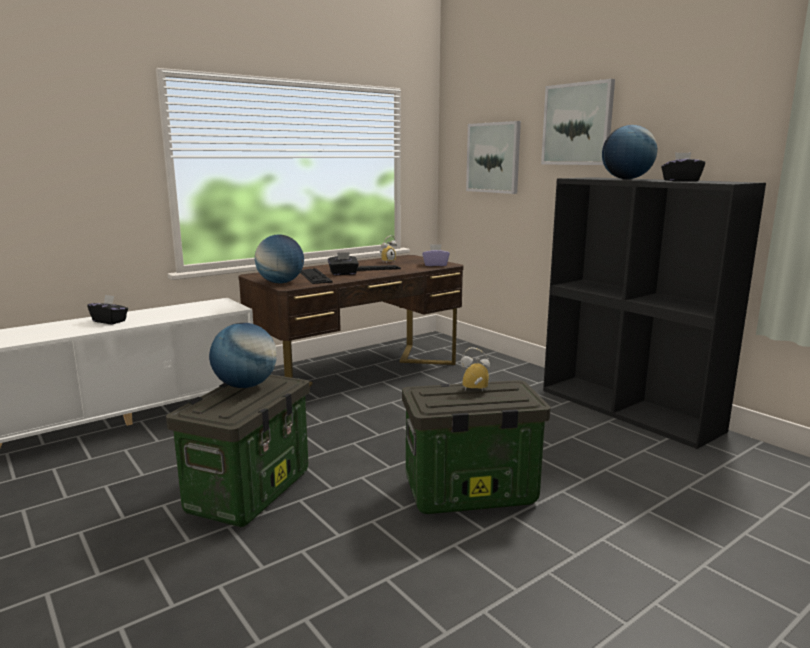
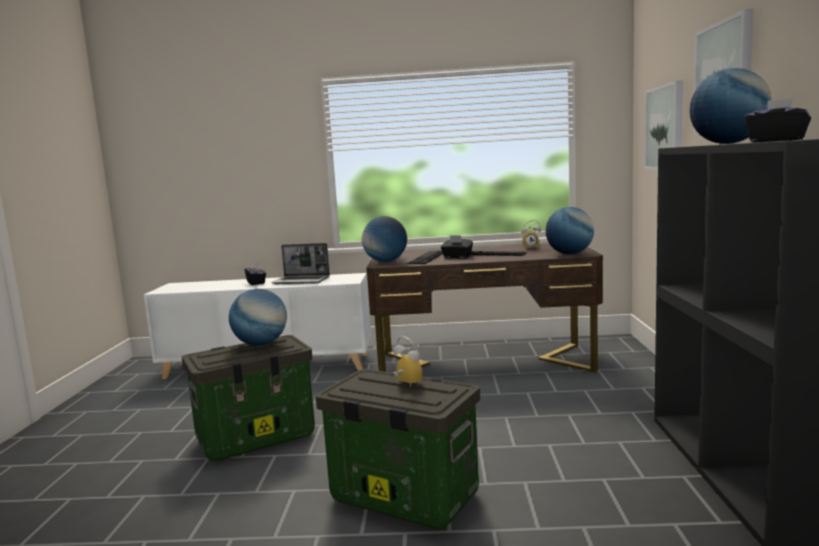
camera: 40 degrees right, 5 degrees down
purple tissue box [422,244,450,266] -> globe [546,207,594,254]
none -> laptop [271,243,330,284]

